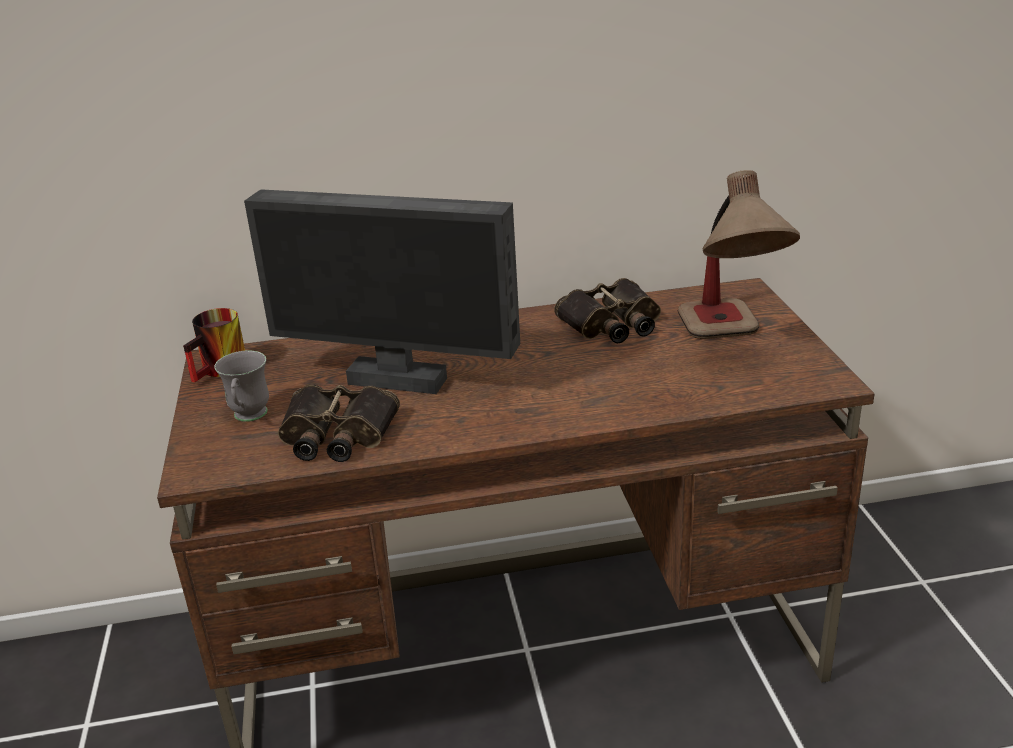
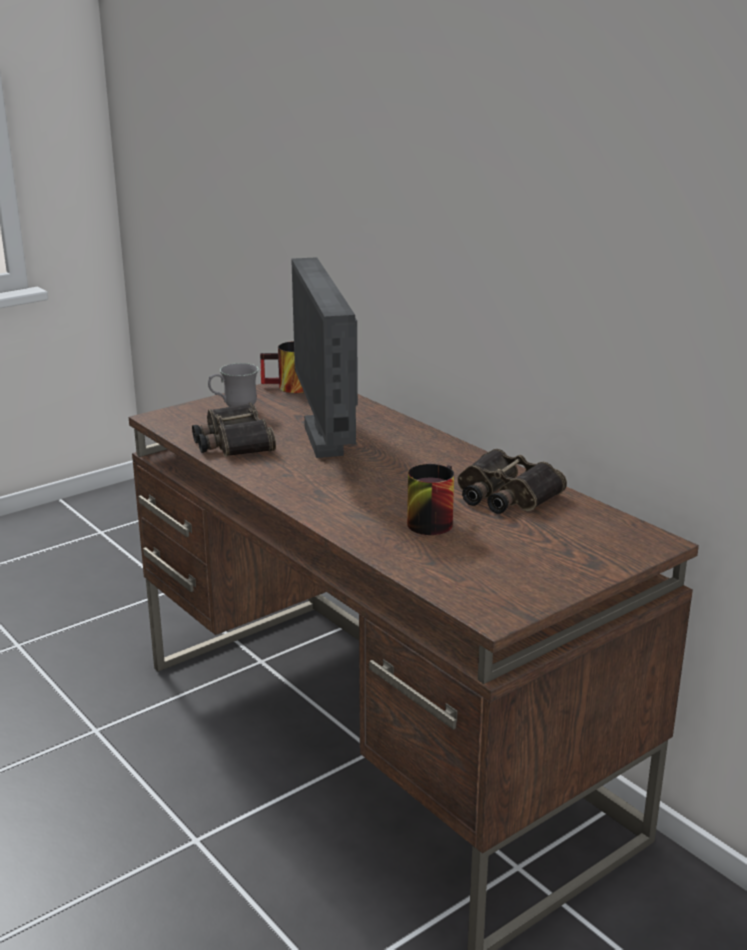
camera: 60 degrees right, 5 degrees down
table lamp [678,170,800,339] -> none
none -> mug [407,464,454,535]

